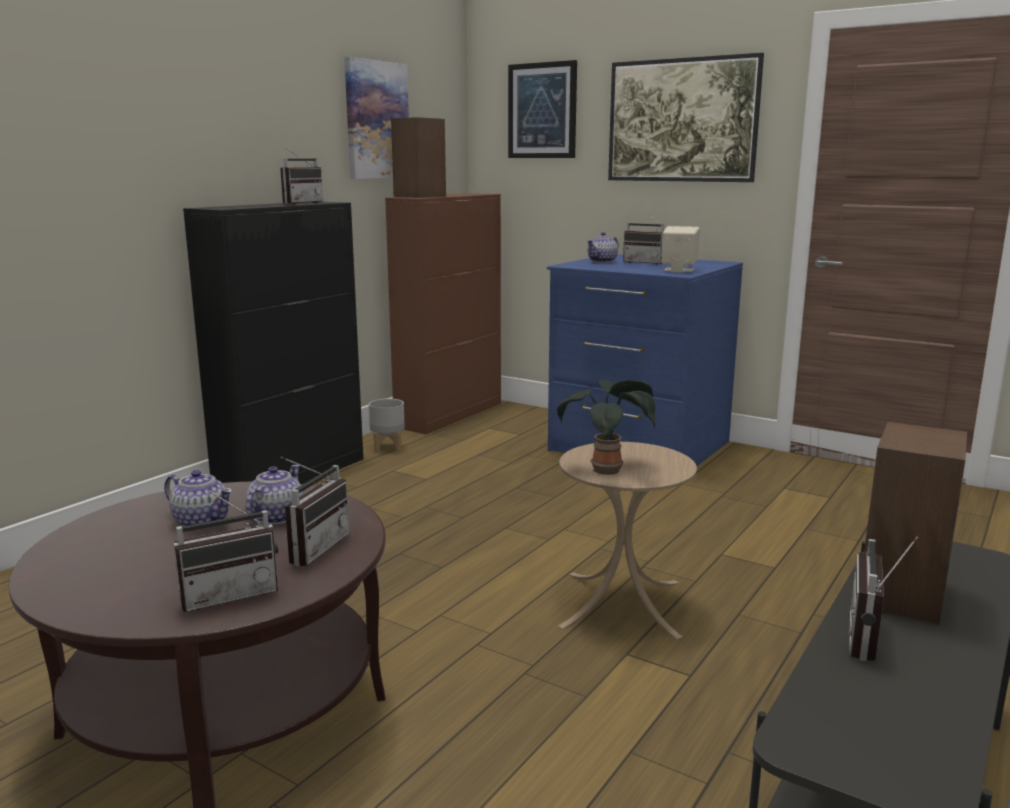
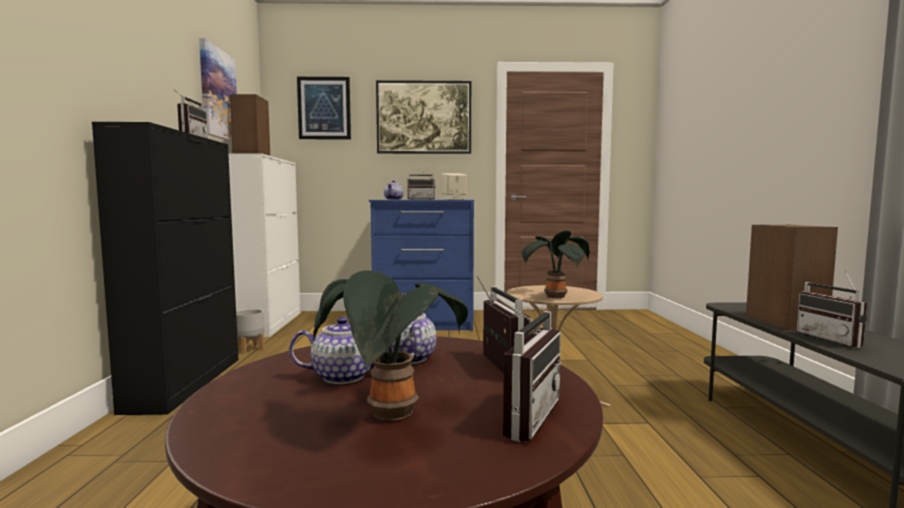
camera: 35 degrees left, 10 degrees down
brown cabinet [385,193,501,434] -> white cabinet [228,153,300,337]
none -> potted plant [313,270,468,420]

